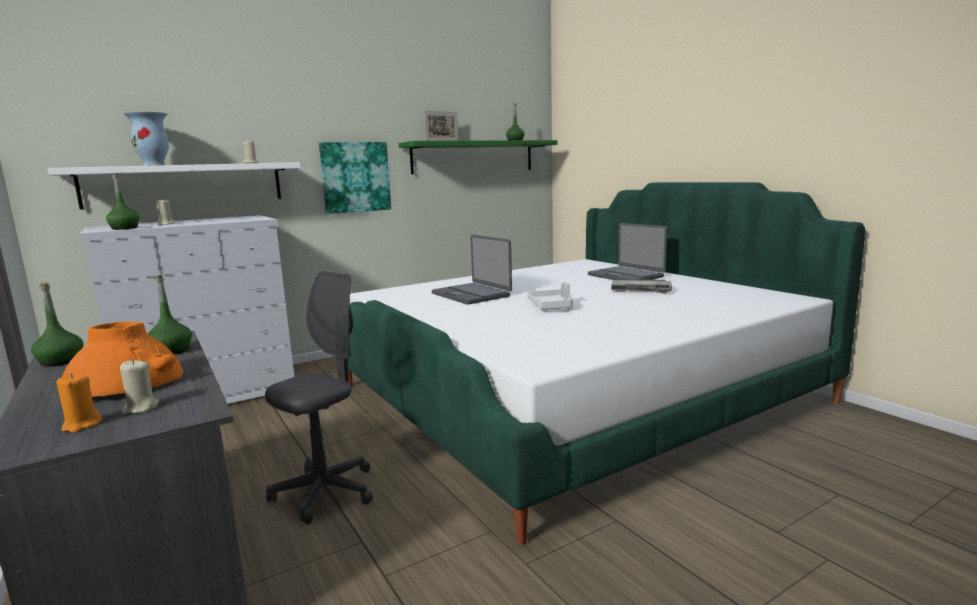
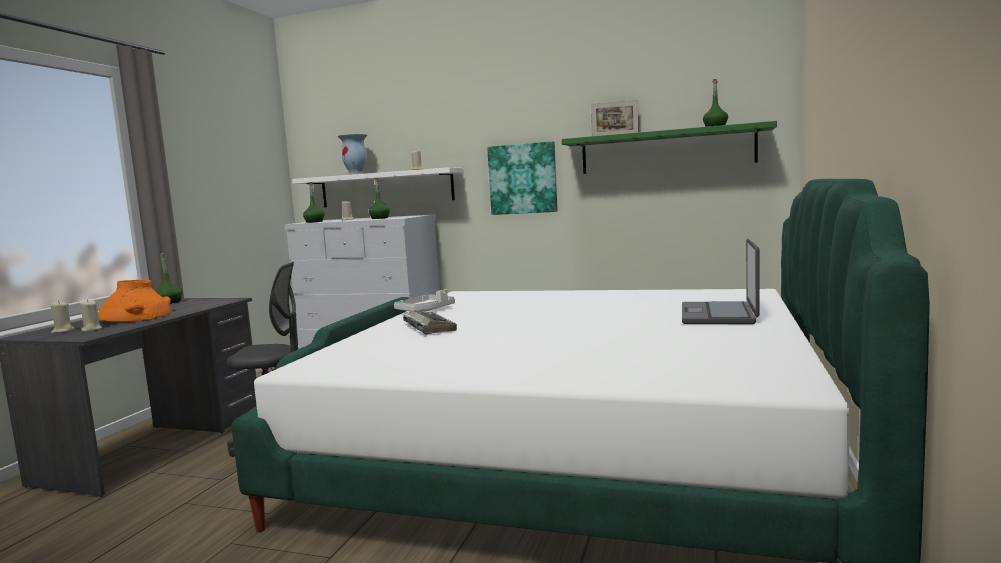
camera: 50 degrees right, 5 degrees down
orange candle [57,374,102,433] -> beige candle [51,301,74,333]
green bottle [148,275,192,354] -> green bottle moved to [368,178,390,219]
laptop [432,235,512,305] -> none
white tray [527,282,573,309] -> white tray moved to [394,289,455,311]
keyboard [611,279,672,293] -> keyboard moved to [403,310,457,334]

